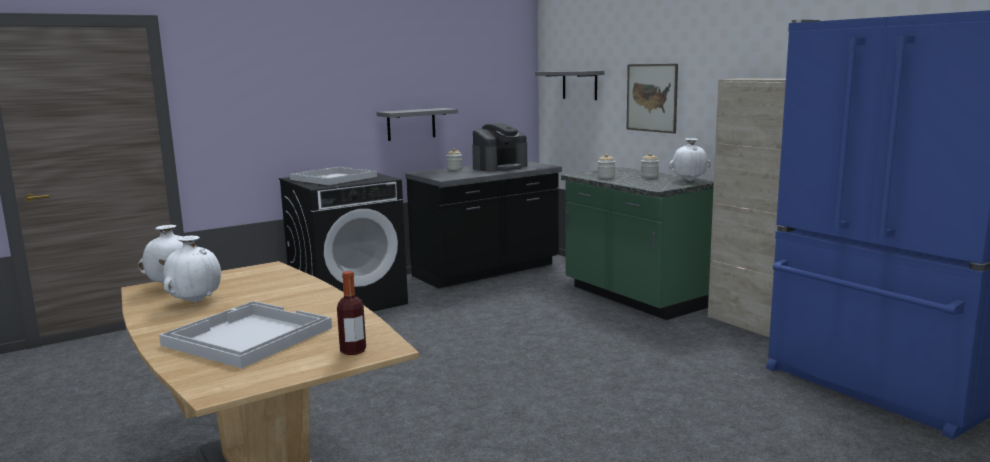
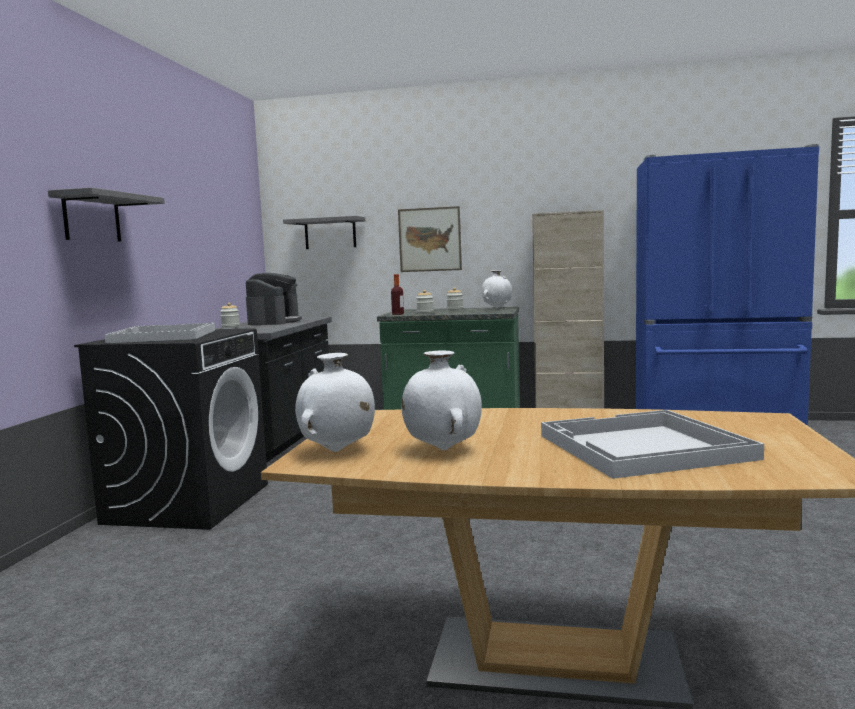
camera: 45 degrees left, 5 degrees down
bottle [337,271,366,355] -> bottle moved to [391,274,404,315]
grey shelf [377,108,458,141] -> grey shelf moved to [48,187,165,241]

